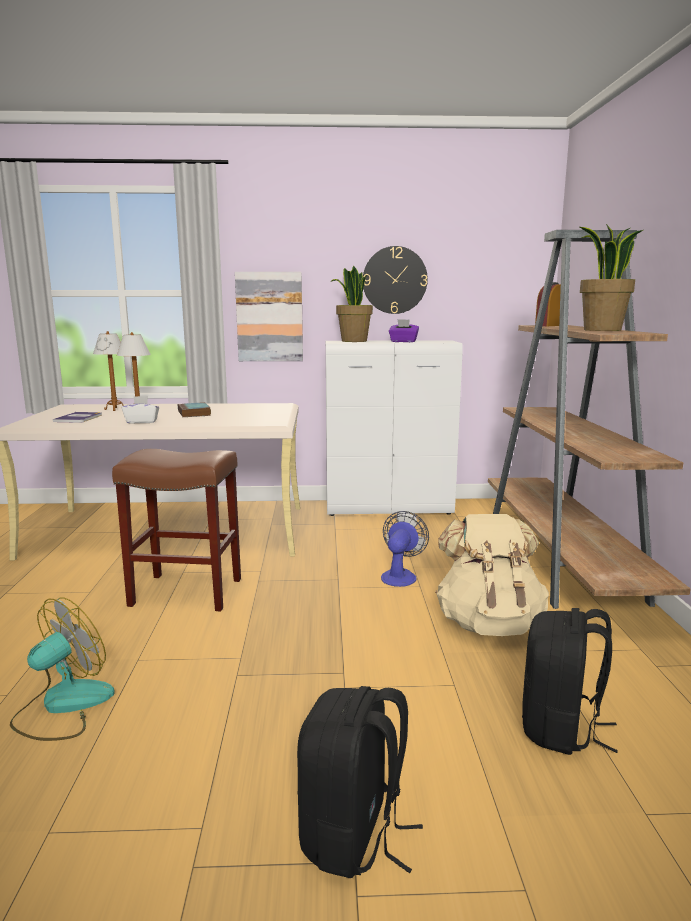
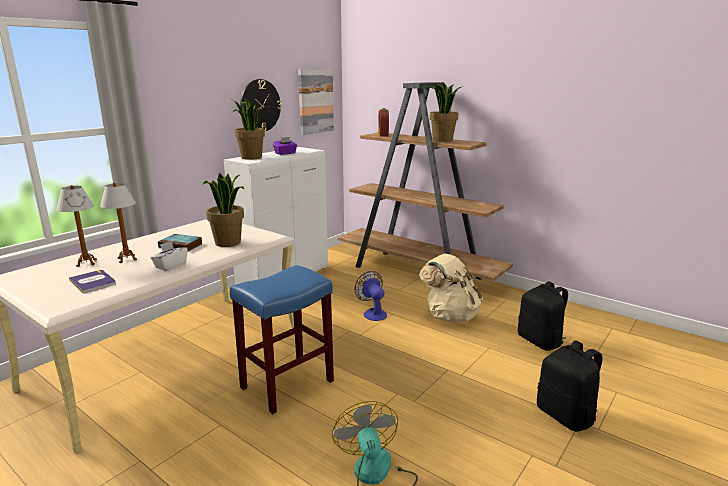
camera: 50 degrees left, 5 degrees up
brown stool [112,449,241,612] -> blue stool [230,265,334,414]
picture [235,272,303,361] -> picture moved to [298,69,334,135]
none -> potted plant [203,173,244,247]

